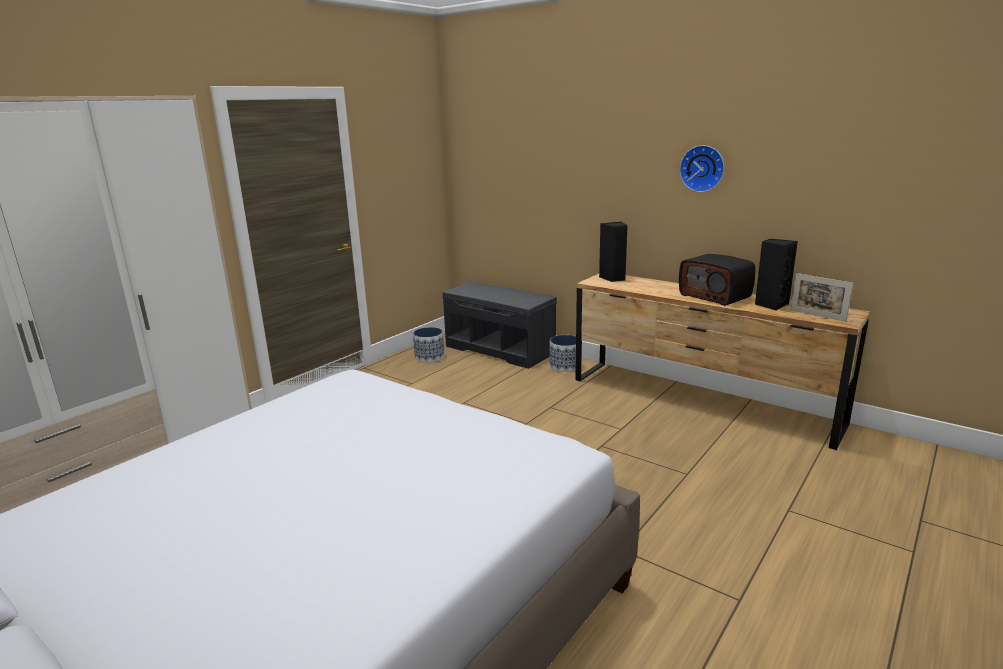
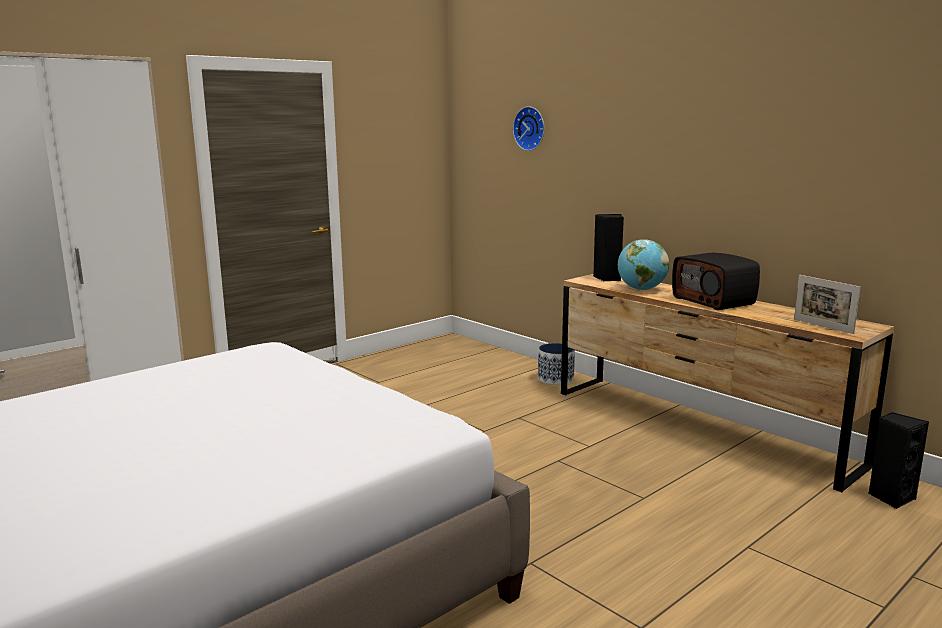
camera: 10 degrees right, 5 degrees down
planter [413,327,445,362] -> none
grey bench [442,282,557,369] -> none
wall clock [679,145,724,192] -> wall clock moved to [513,106,544,151]
black speaker [755,239,798,311] -> black speaker moved to [868,412,929,509]
none -> globe [618,239,669,290]

